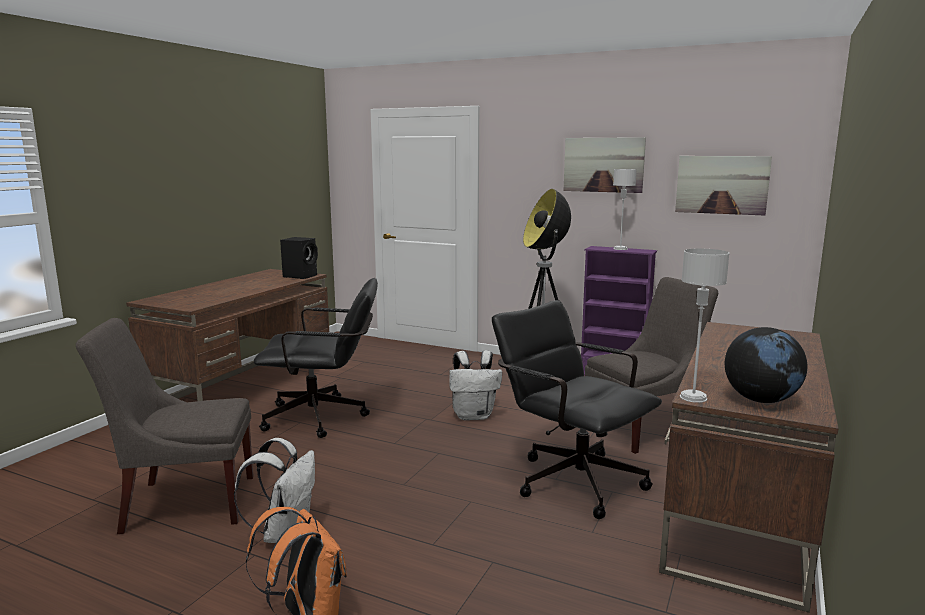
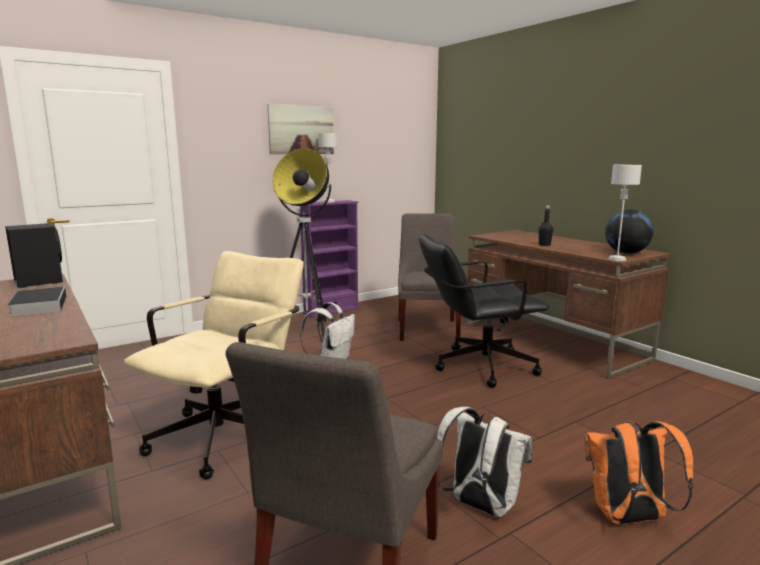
camera: 60 degrees left, 0 degrees up
black office chair [254,278,378,438] -> beige office chair [124,251,304,480]
picture [675,156,772,216] -> none
none -> book [7,287,66,316]
none -> black bottle [539,205,553,246]

